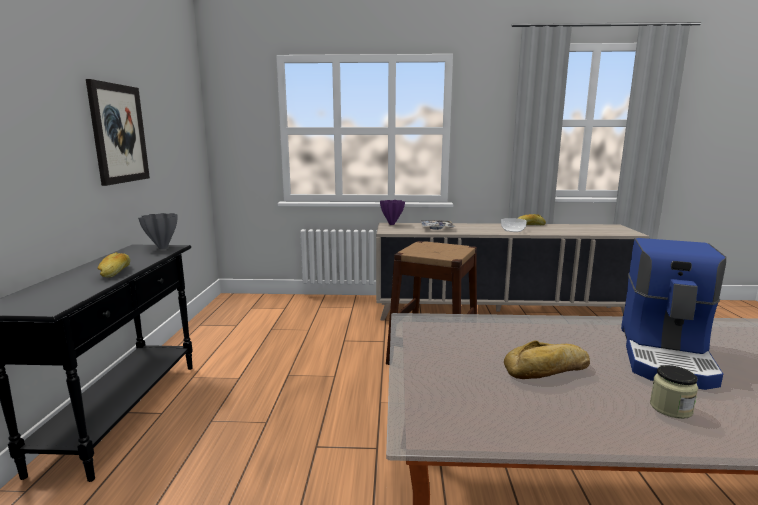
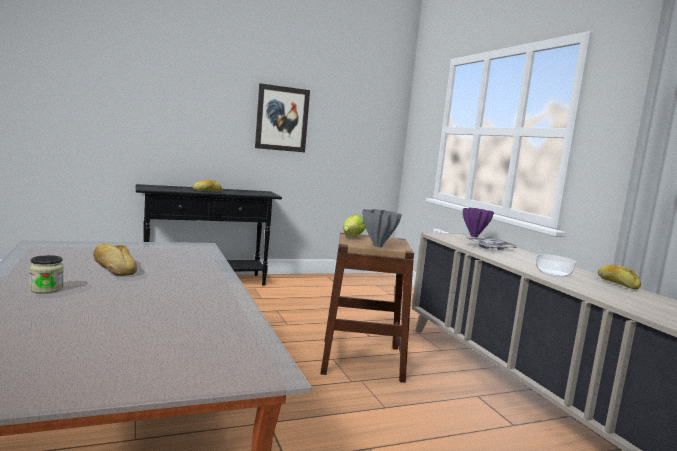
camera: 65 degrees right, 5 degrees down
grey vase [138,213,177,249] -> grey vase moved to [363,209,402,247]
coffee machine [621,238,727,390] -> none
none -> lettuce [343,214,366,236]

